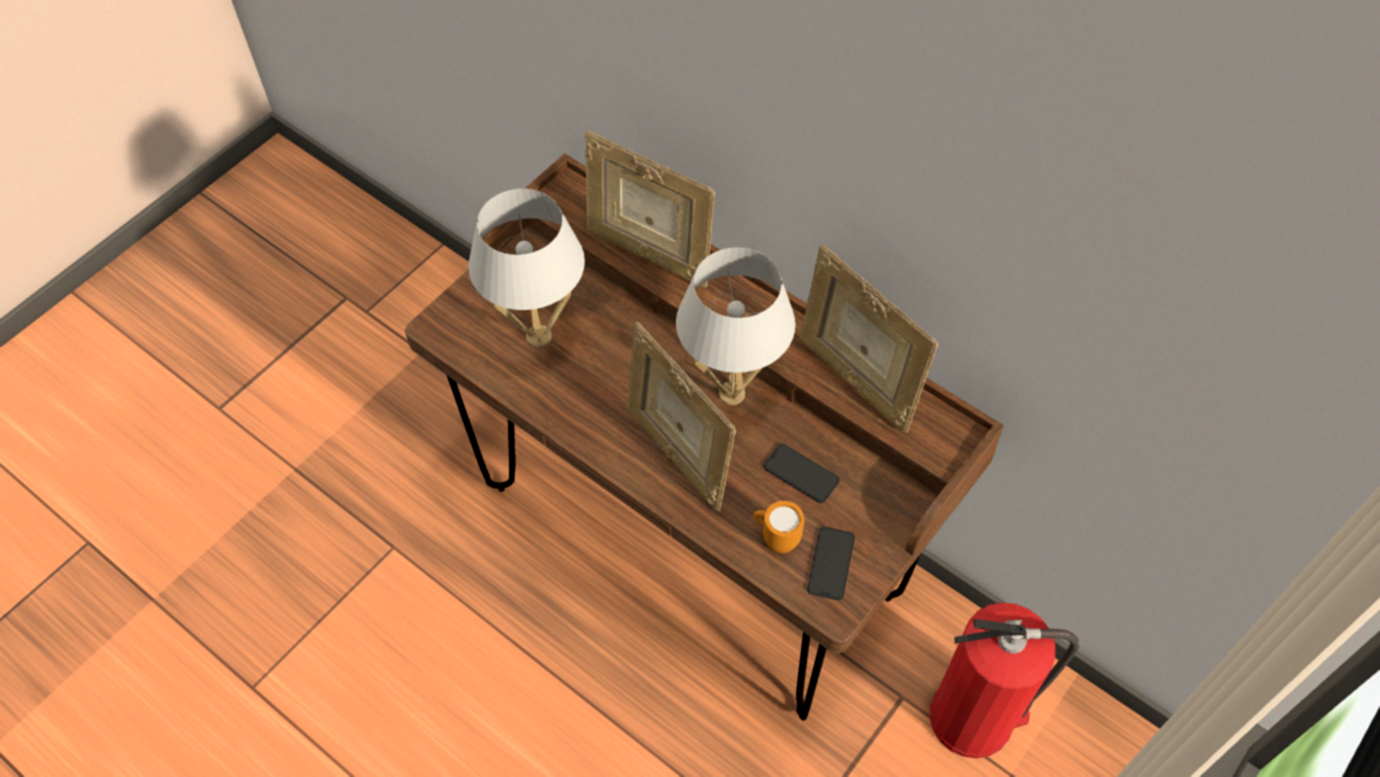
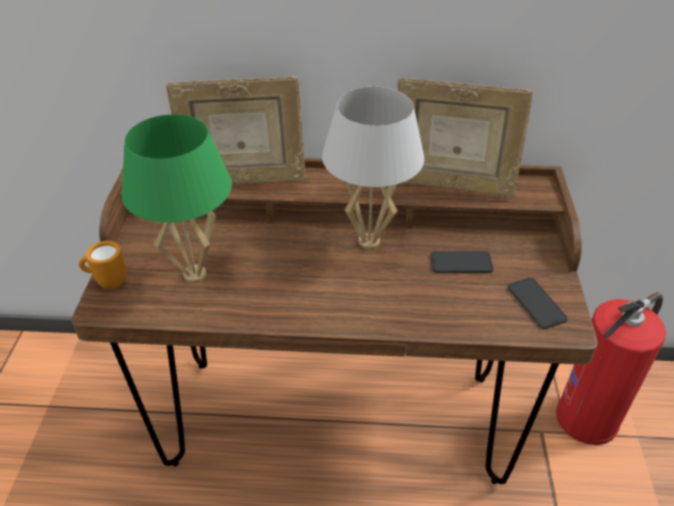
camera: 35 degrees left, 15 degrees down
white table lamp [468,189,585,347] -> green table lamp [122,114,232,283]
picture frame [627,322,736,512] -> none
orange mug [754,501,804,553] -> orange mug moved to [79,241,126,289]

